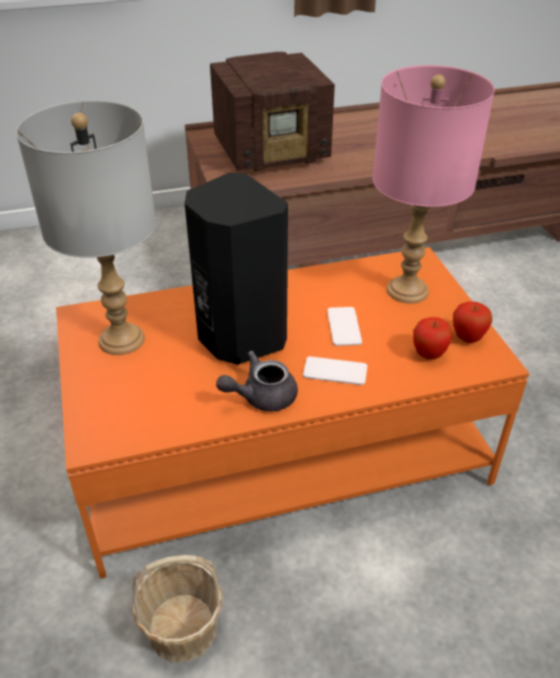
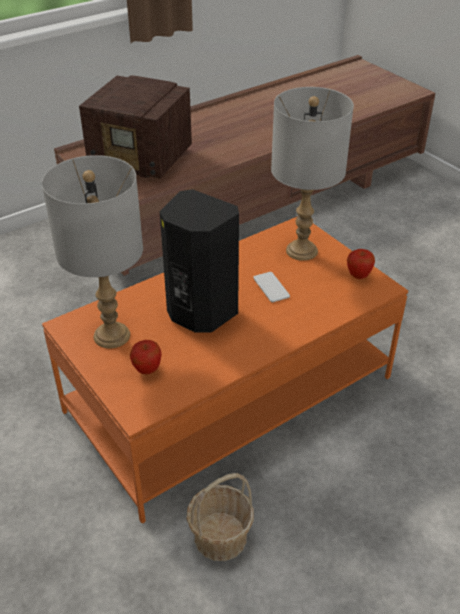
camera: 20 degrees left, 0 degrees up
radio [210,52,335,171] -> radio turned 60 degrees clockwise [79,76,192,179]
grey teapot [216,351,298,412] -> none
phone [303,356,367,385] -> none
pink table lamp [373,65,495,304] -> grey table lamp [271,87,354,261]
apple [413,317,452,360] -> apple moved to [130,340,162,375]

